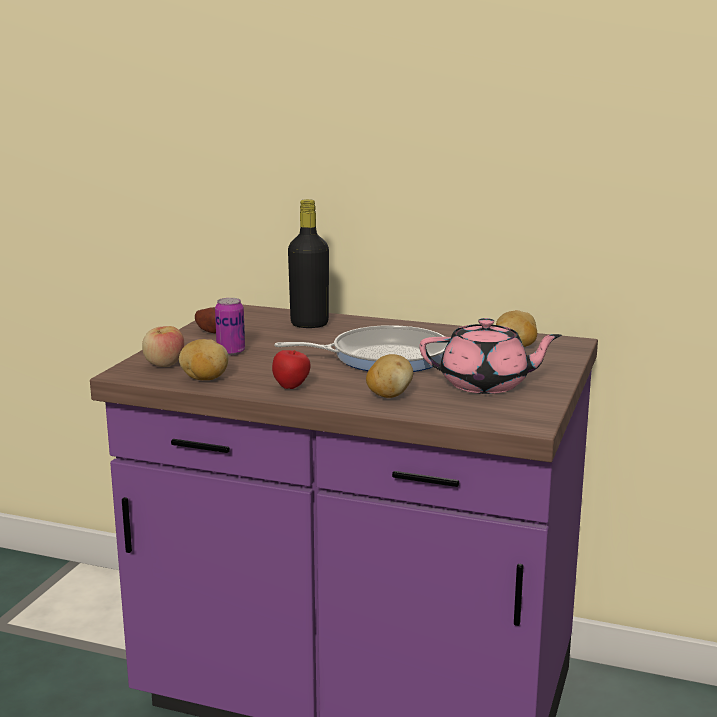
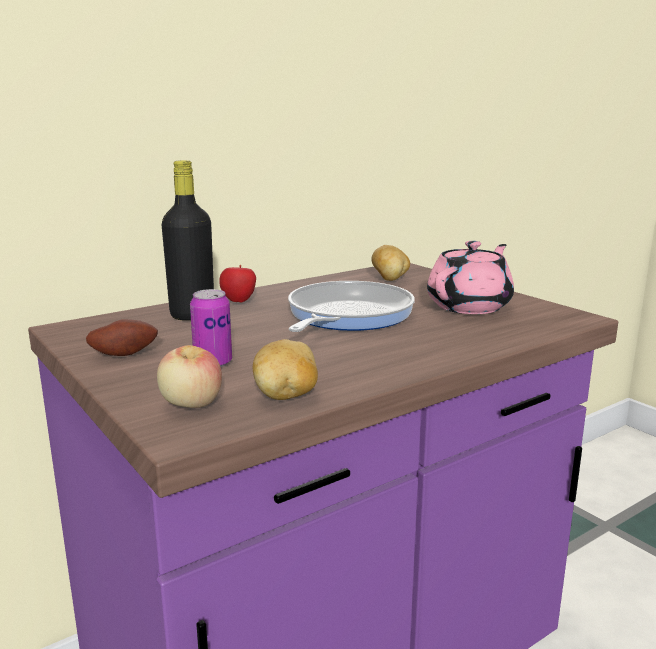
camera: 55 degrees left, 0 degrees up
apple [272,350,311,389] -> apple moved to [220,265,256,302]
potato [366,354,413,398] -> none

